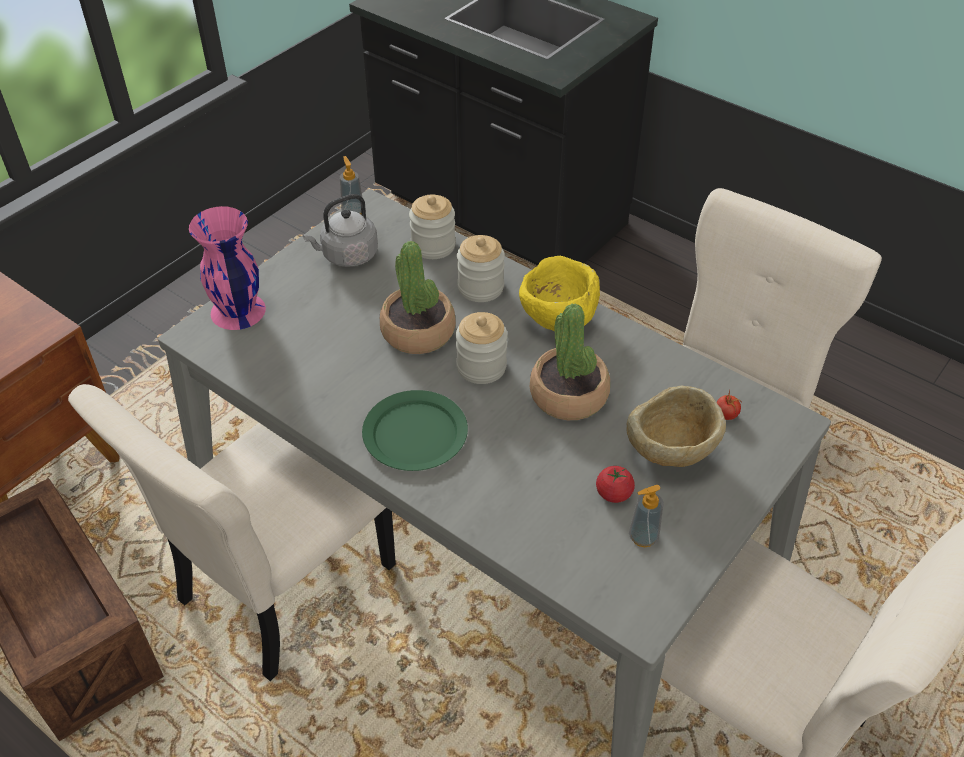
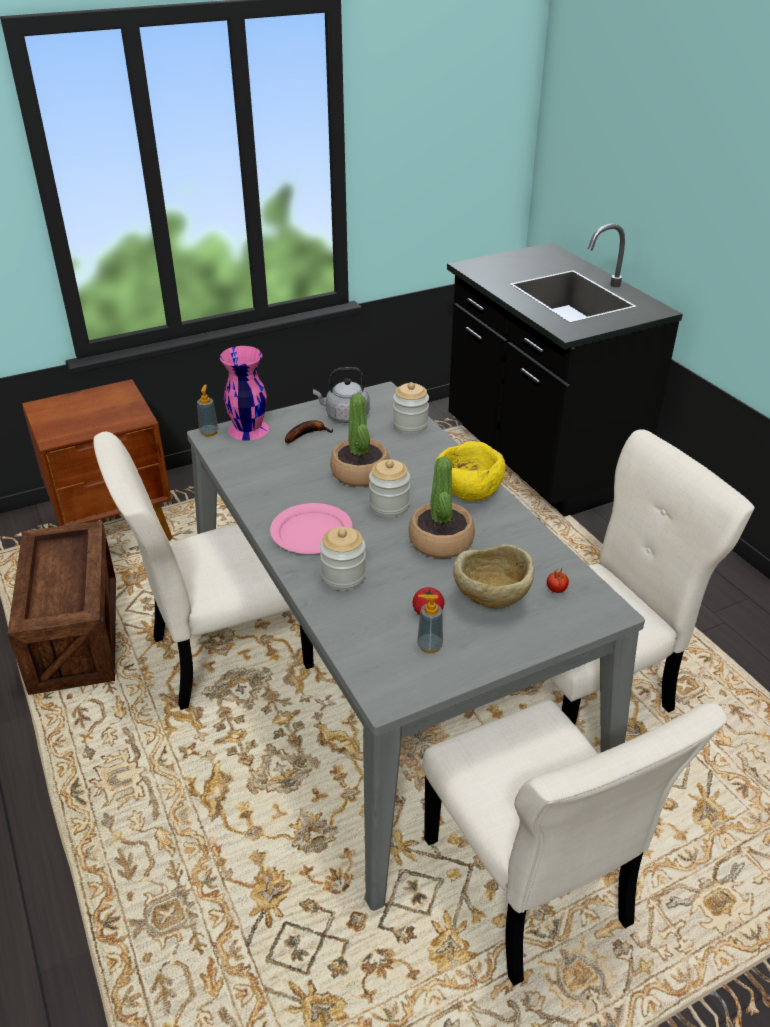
camera: 25 degrees right, 10 degrees down
soap dispenser [340,156,362,214] -> soap dispenser moved to [197,385,218,437]
green plate [362,390,468,471] -> pink plate [270,503,353,554]
jar [457,235,505,302] -> jar moved to [320,527,366,591]
none -> banana [285,420,333,443]

